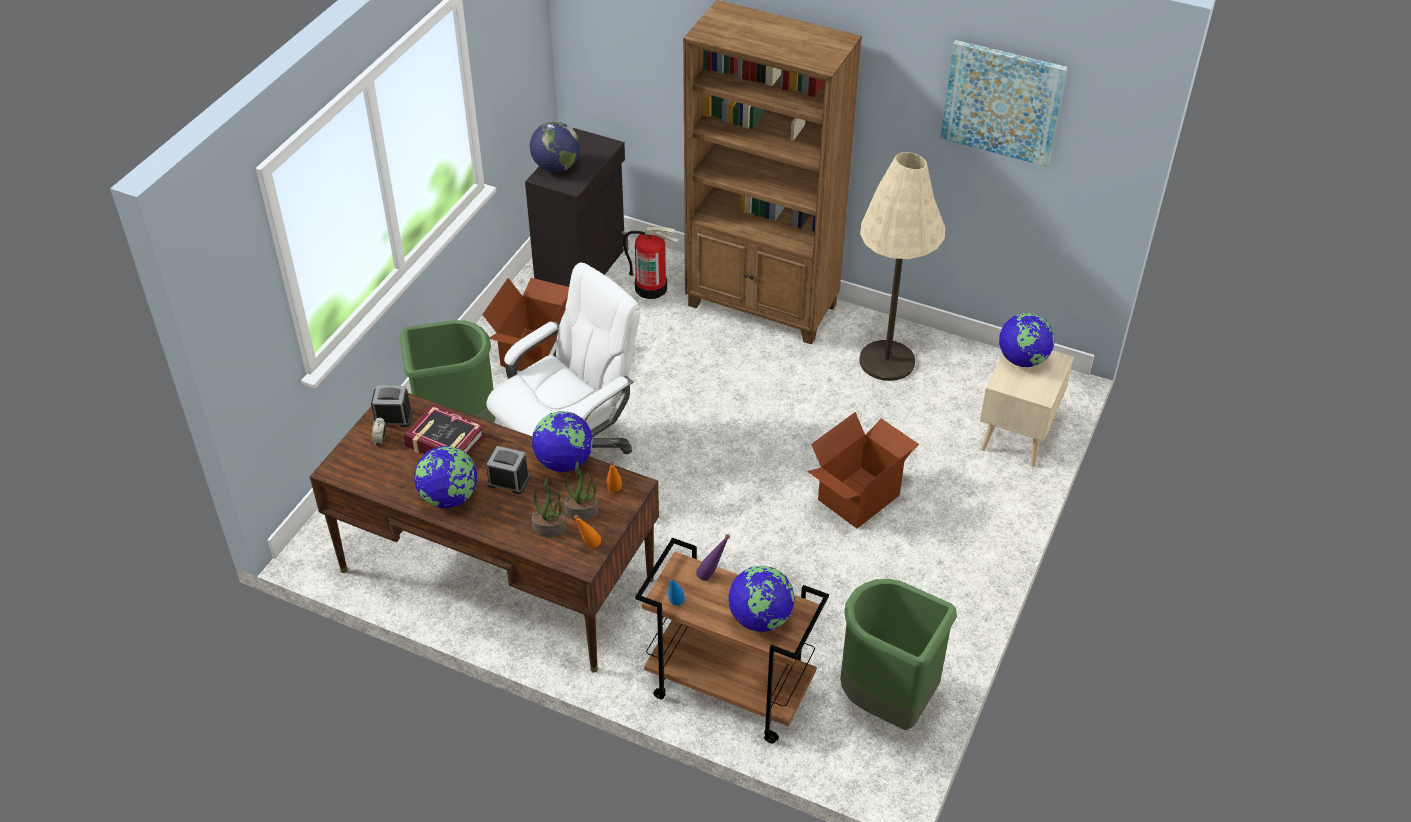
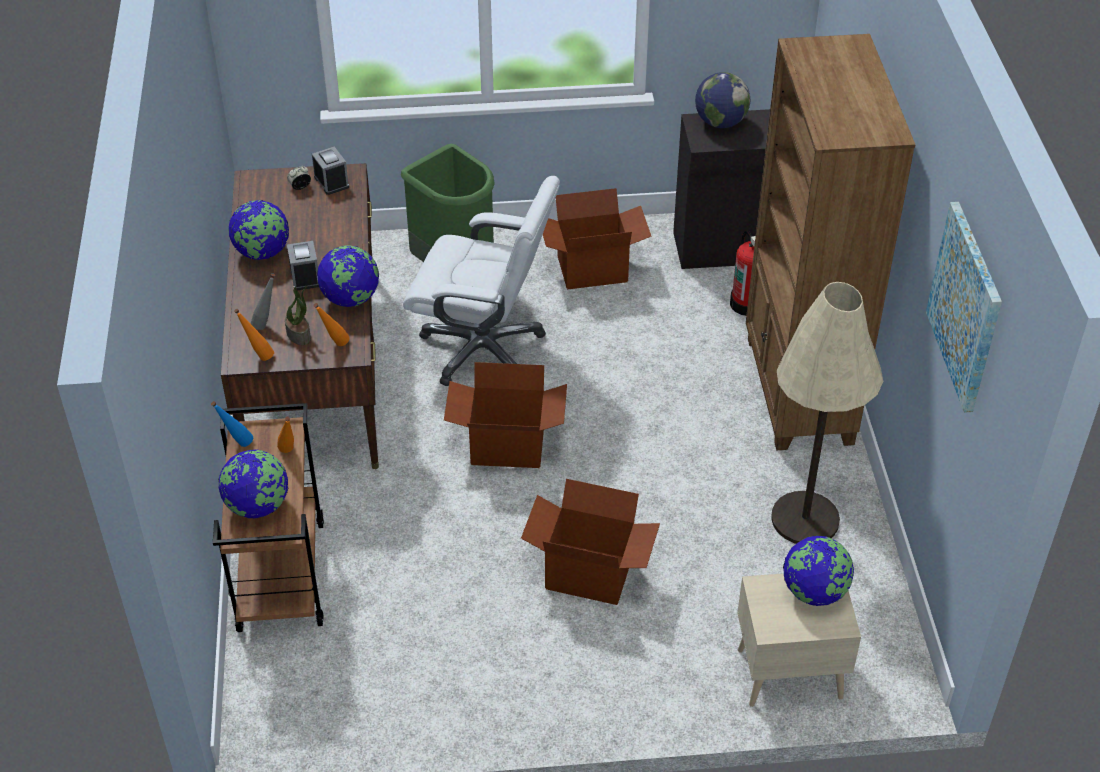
camera: 60 degrees right, 0 degrees up
book [404,404,486,456] -> none
potted plant [532,478,567,537] -> grey bottle [251,273,275,330]
purple bottle [696,534,730,581] -> orange bottle [277,416,294,453]
green trash can [840,579,957,730] -> none
none -> cardboard box [444,362,567,468]

